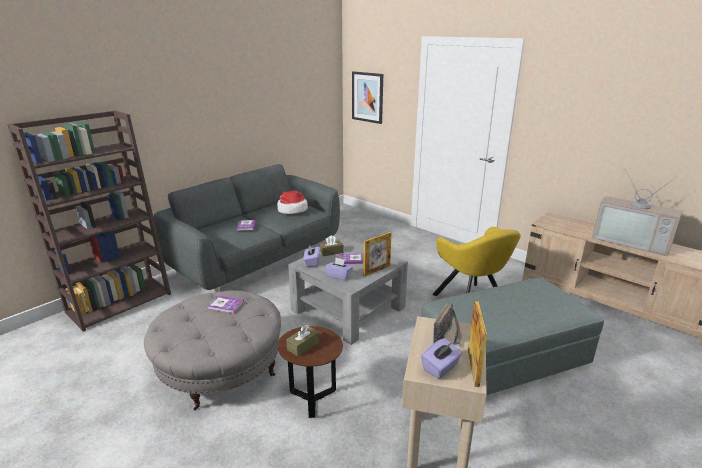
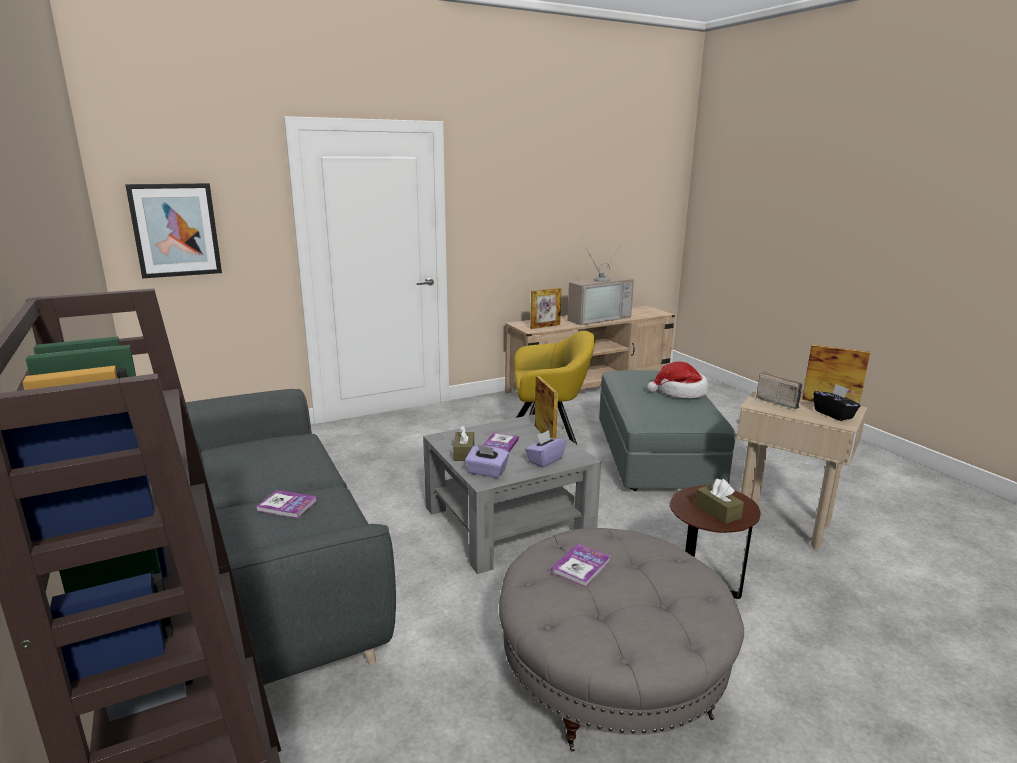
camera: 70 degrees left, 5 degrees down
hat [277,191,308,214] -> hat moved to [647,361,708,398]
purple tissue box [421,338,462,379] -> black tissue box [814,384,860,421]
none -> picture frame [530,288,562,329]

